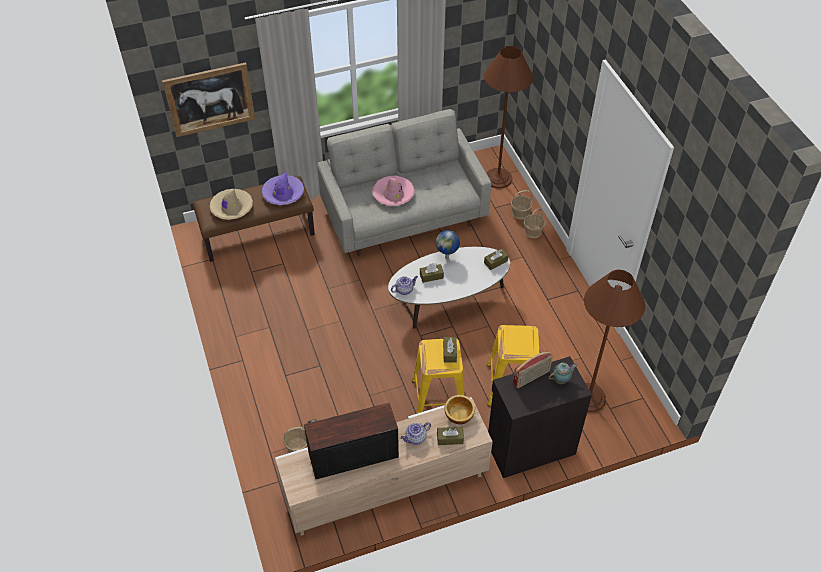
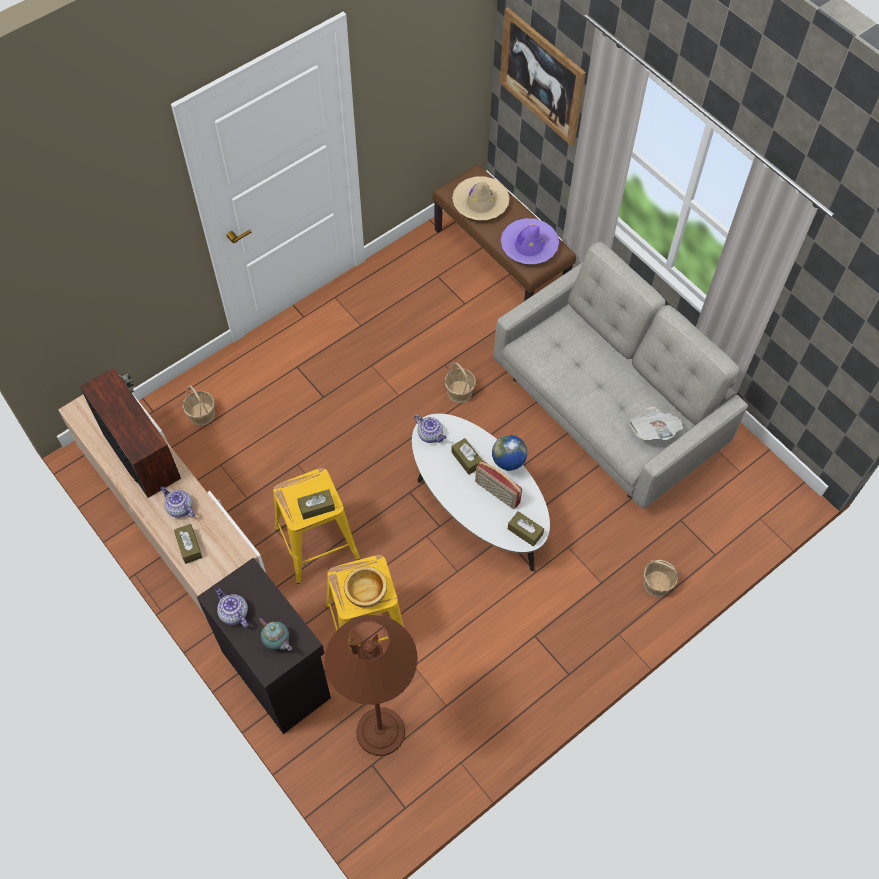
camera: 70 degrees right, 10 degrees up
pink hat [372,176,415,206] -> none
bowl [444,395,475,425] -> bowl moved to [344,566,387,607]
brown floor lamp [484,46,533,189] -> none
basket [511,190,533,219] -> basket moved to [445,362,476,403]
radio [513,351,553,388] -> radio moved to [475,460,522,509]
none -> teapot [215,588,248,628]
none -> newspaper [628,406,683,440]

